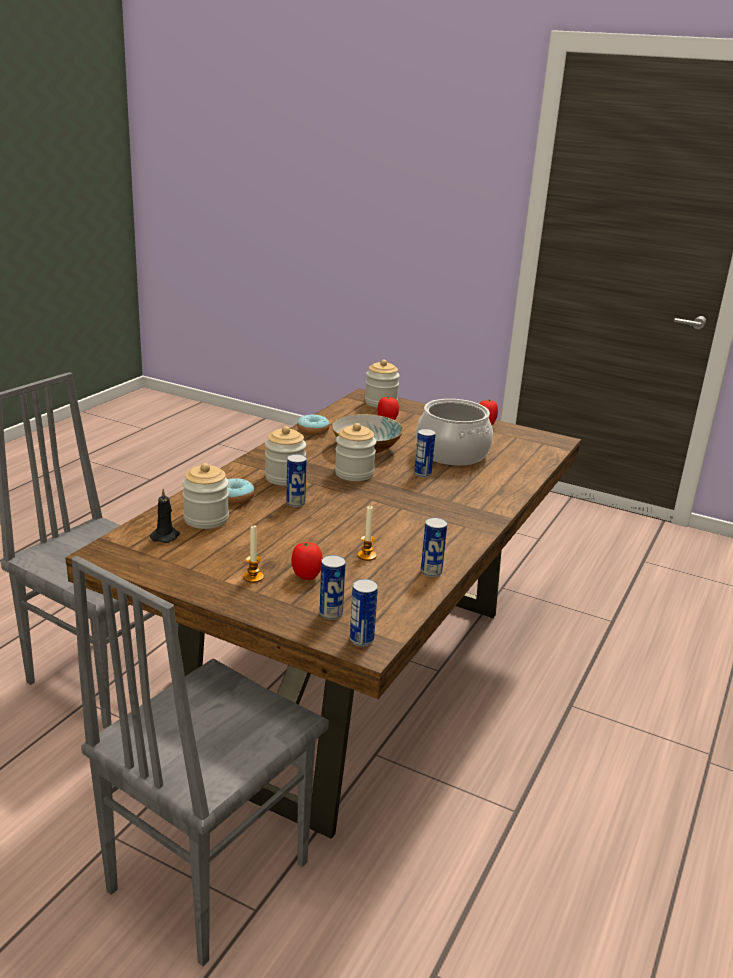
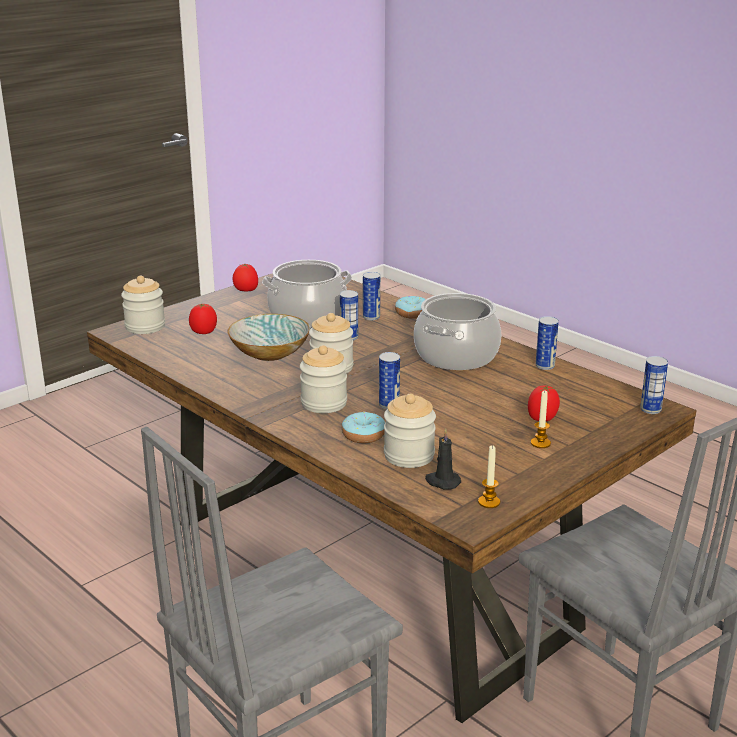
camera: 70 degrees left, 0 degrees up
donut [297,414,330,435] -> donut moved to [395,296,426,319]
can [319,555,346,620] -> can moved to [363,272,380,320]
candle [357,506,377,561] -> candle moved to [478,445,500,508]
none -> cooking pot [414,293,501,370]

